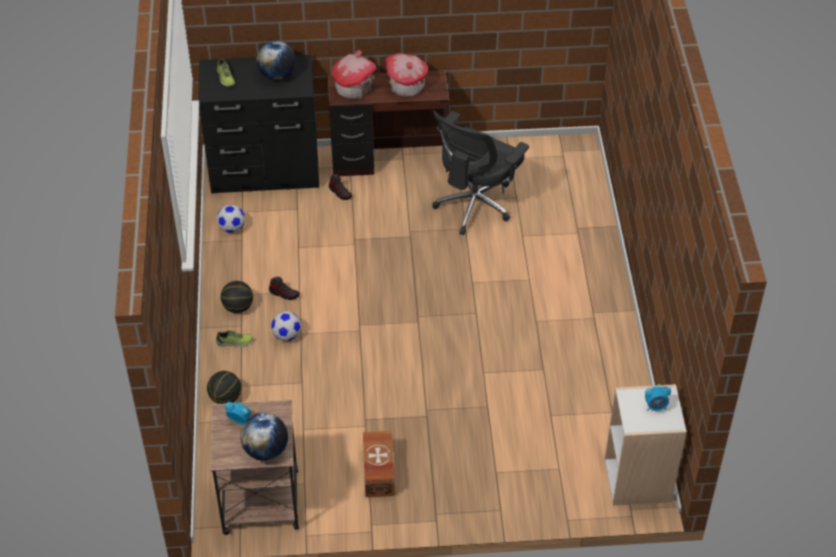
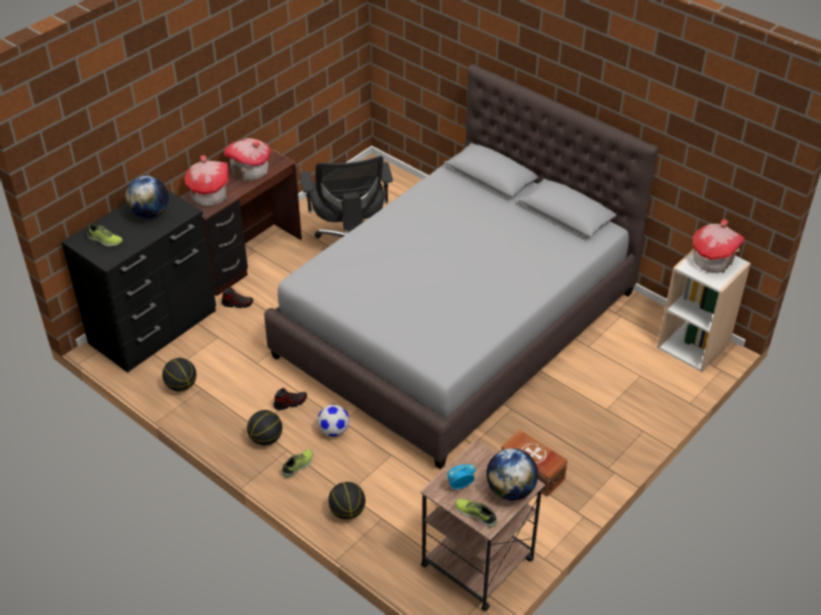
camera: 45 degrees left, 5 degrees down
football [217,205,245,233] -> basketball [162,358,197,392]
alarm clock [645,385,671,411] -> toy house [693,219,745,273]
none -> grey bed [264,64,658,469]
none -> shoe [455,499,498,528]

